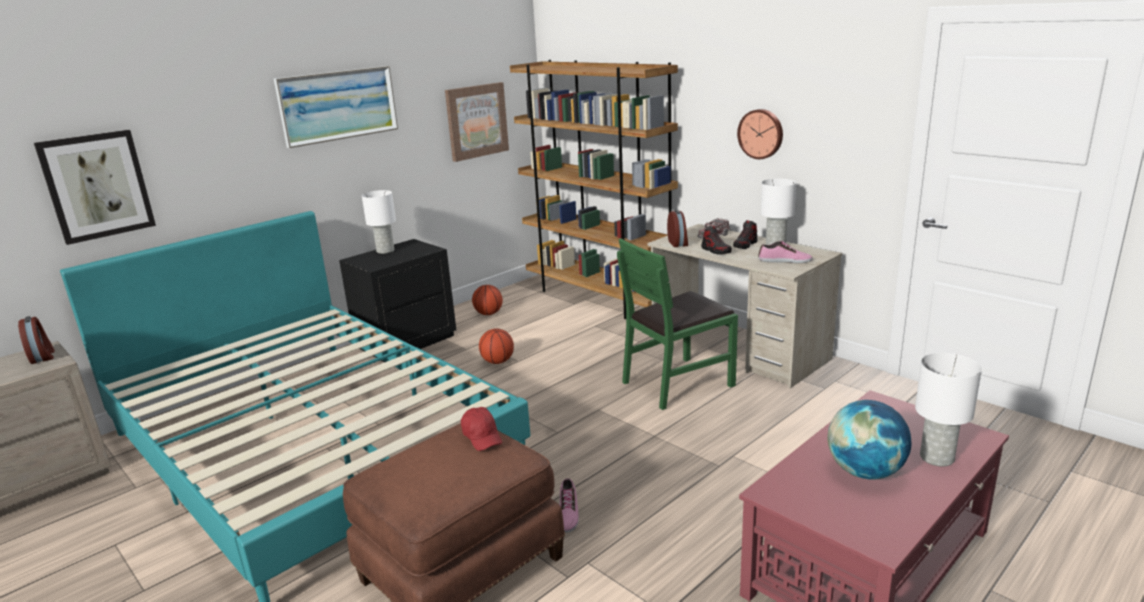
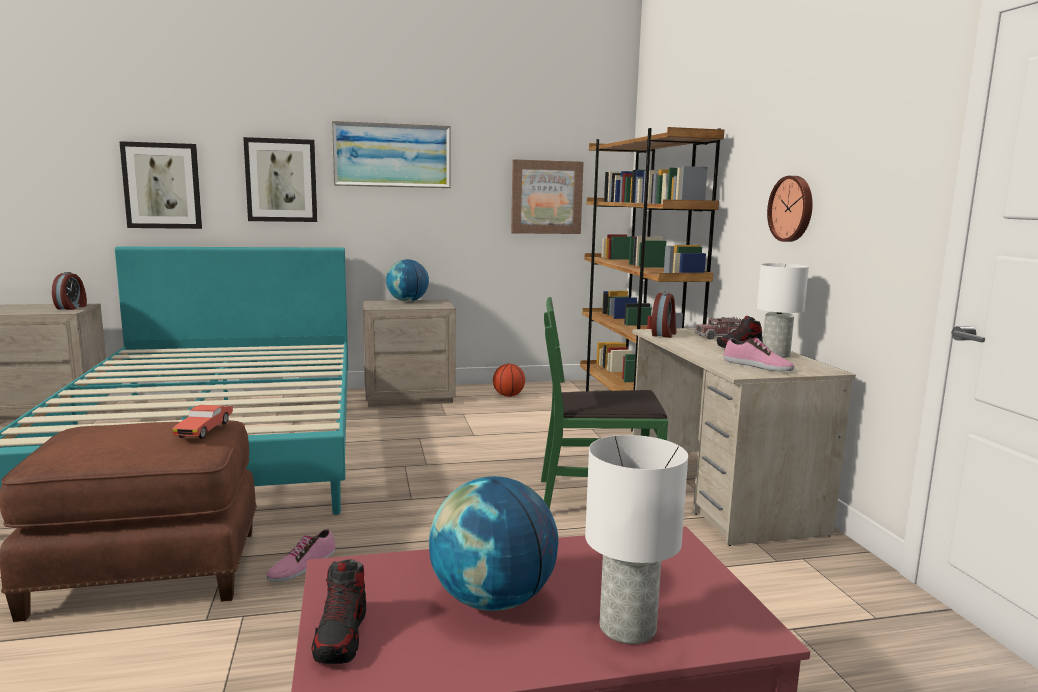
camera: 30 degrees right, 10 degrees down
black nightstand [339,239,456,363] -> beige nightstand [363,300,456,407]
white table lamp [362,190,396,254] -> globe [386,259,429,302]
red cap [461,407,502,451] -> red toy car [173,405,233,439]
basketball [479,328,514,364] -> none
shoe [701,226,732,255] -> shoe moved to [311,559,366,664]
none -> picture [243,137,317,222]

